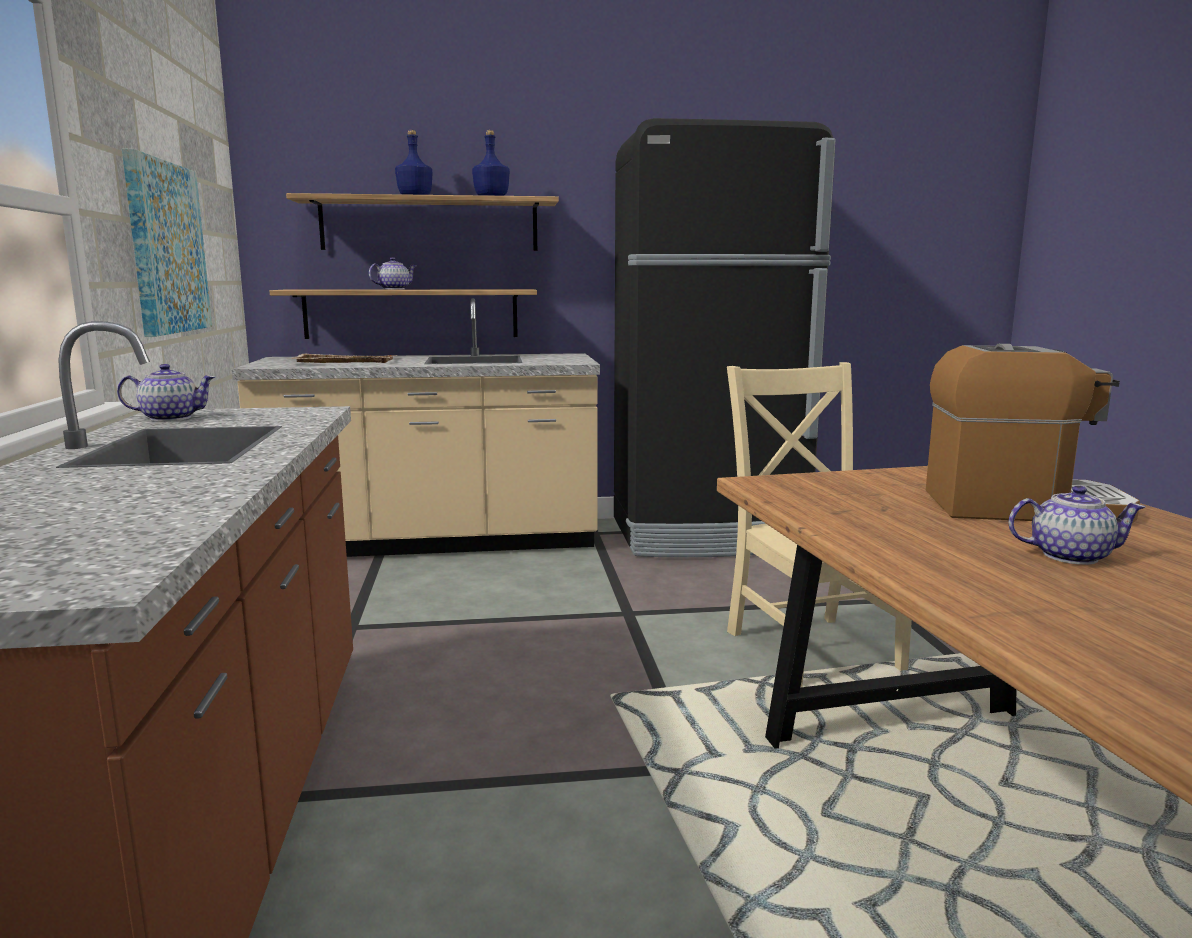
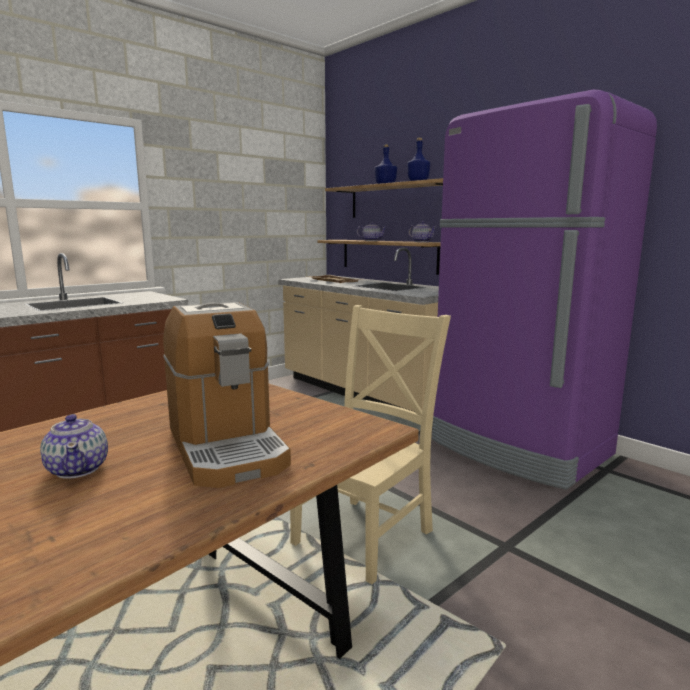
camera: 55 degrees right, 0 degrees up
teapot [117,364,215,421] -> teapot moved to [408,221,437,242]
picture [122,149,212,337] -> none
black fridge [614,118,835,557] -> purple fridge [432,90,657,490]

